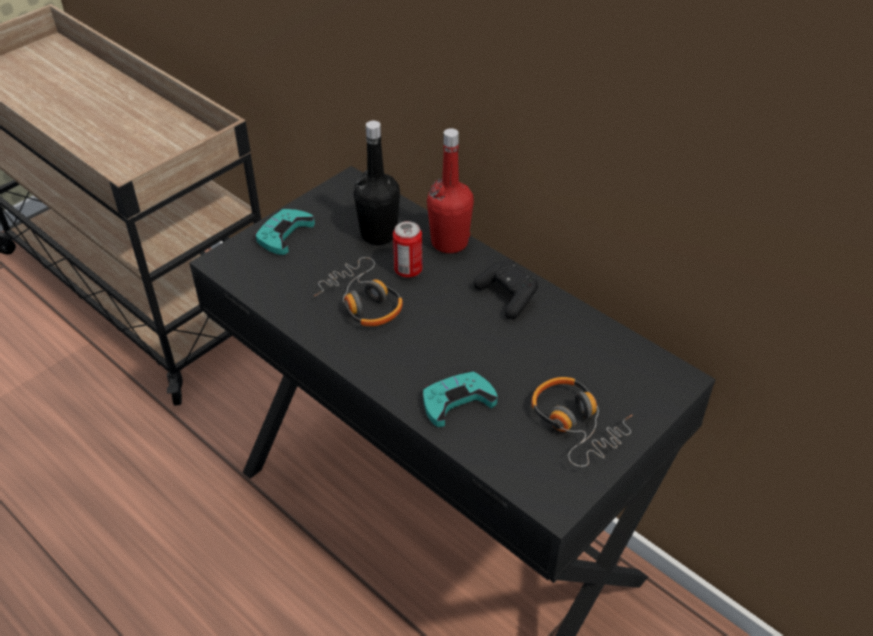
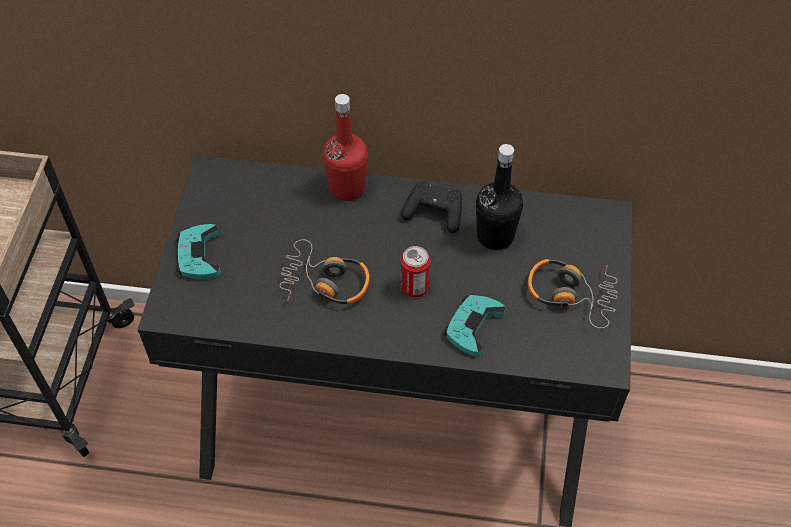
camera: 35 degrees left, 10 degrees up
black bottle [354,121,400,245] -> black bottle moved to [476,144,523,250]
can [393,221,422,278] -> can moved to [401,246,430,297]

